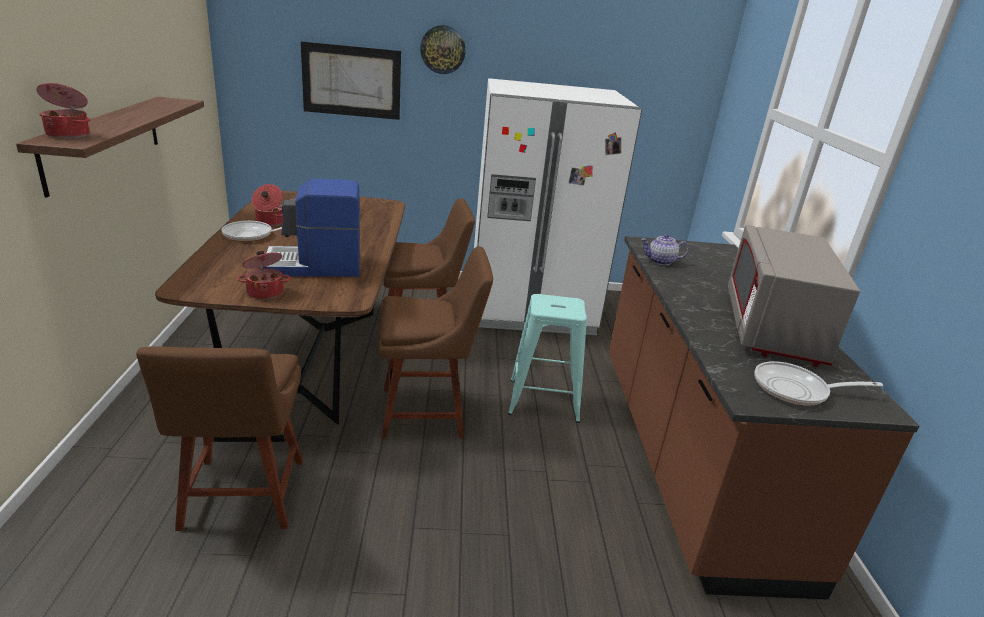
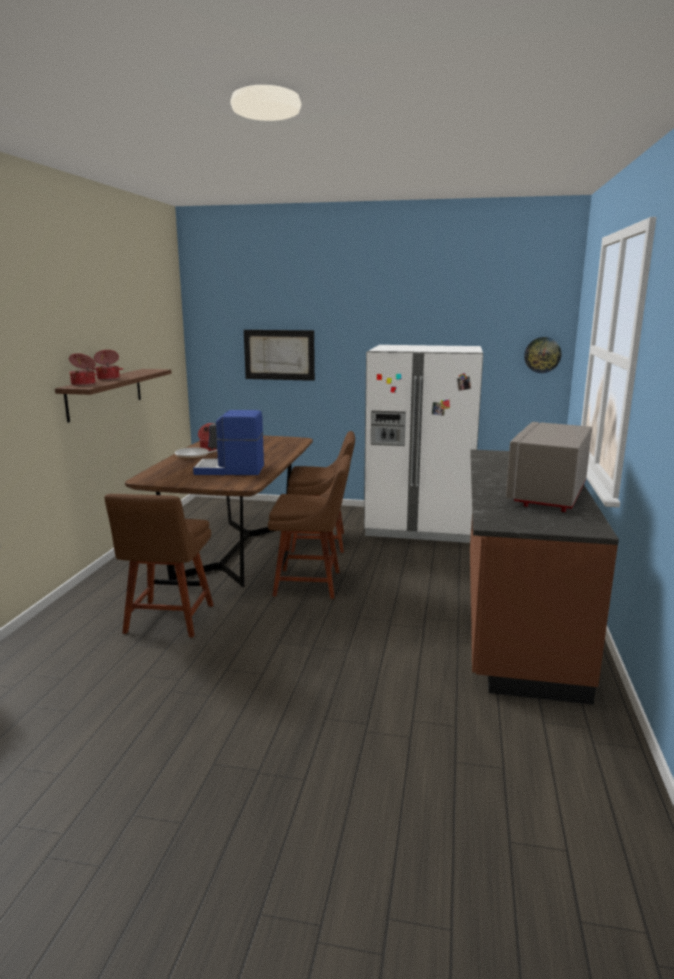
camera: 15 degrees right, 10 degrees down
cooking pot [238,251,291,300] -> cooking pot moved to [92,350,123,380]
wall clock [420,25,466,74] -> wall clock moved to [524,337,562,373]
turquoise stool [508,294,587,423] -> none
teapot [641,234,689,265] -> none
frying pan [754,361,883,406] -> none

